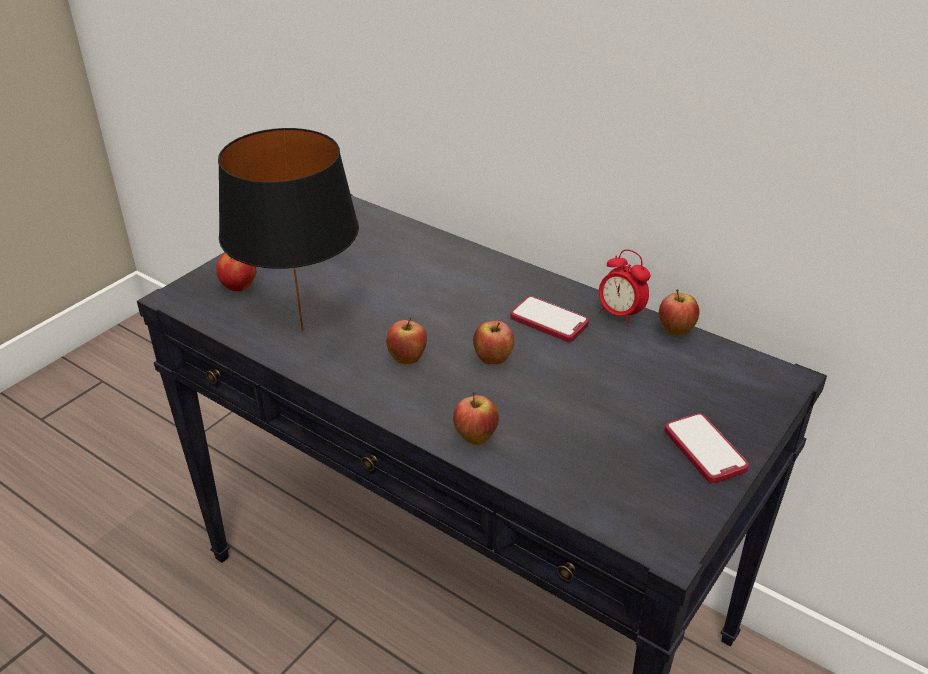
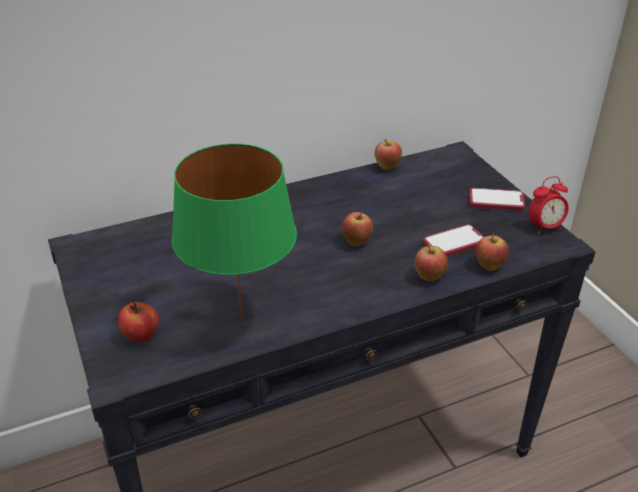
camera: 60 degrees left, 0 degrees up
black table lamp [218,128,359,332] -> green table lamp [172,143,297,319]
apple [386,317,427,365] -> apple moved to [475,232,509,271]
phone [510,296,589,342] -> phone moved to [423,225,483,257]
alarm clock [599,249,650,326] -> alarm clock moved to [529,176,569,234]

